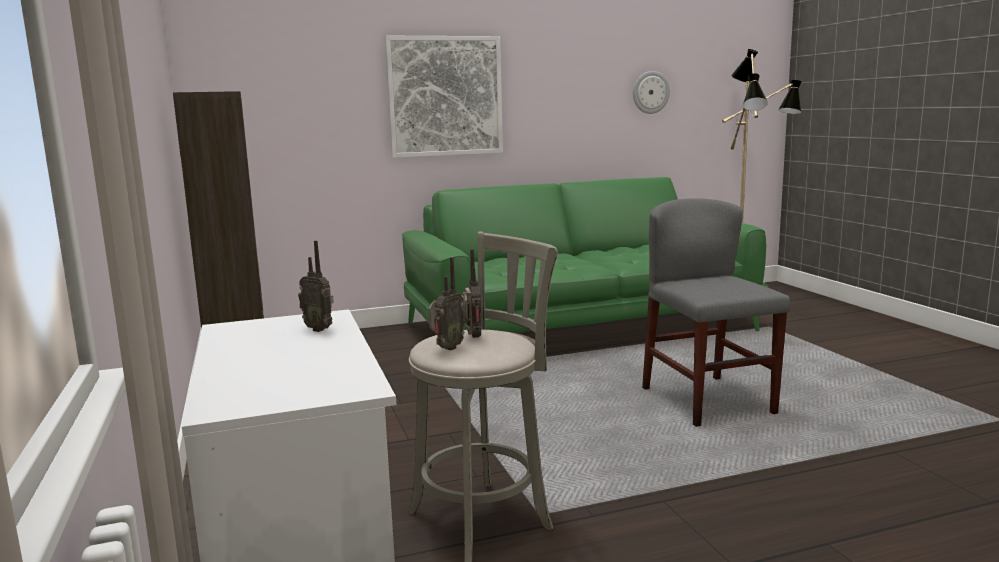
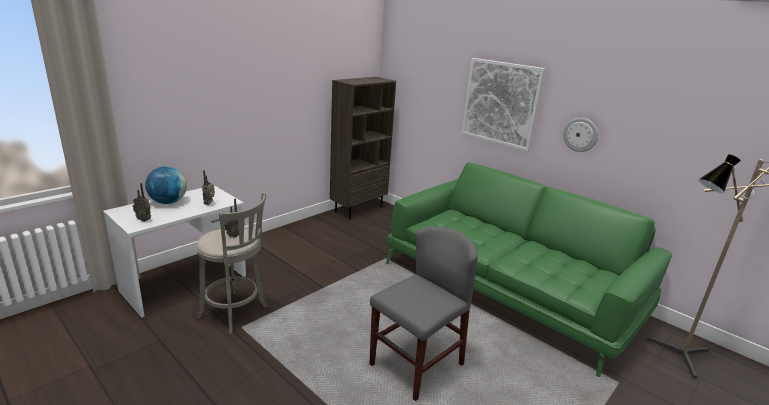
camera: 60 degrees right, 10 degrees up
radio [428,257,464,350] -> radio moved to [133,183,151,222]
wall clock [633,71,670,114] -> wall clock moved to [563,118,598,152]
none -> globe [145,166,187,204]

